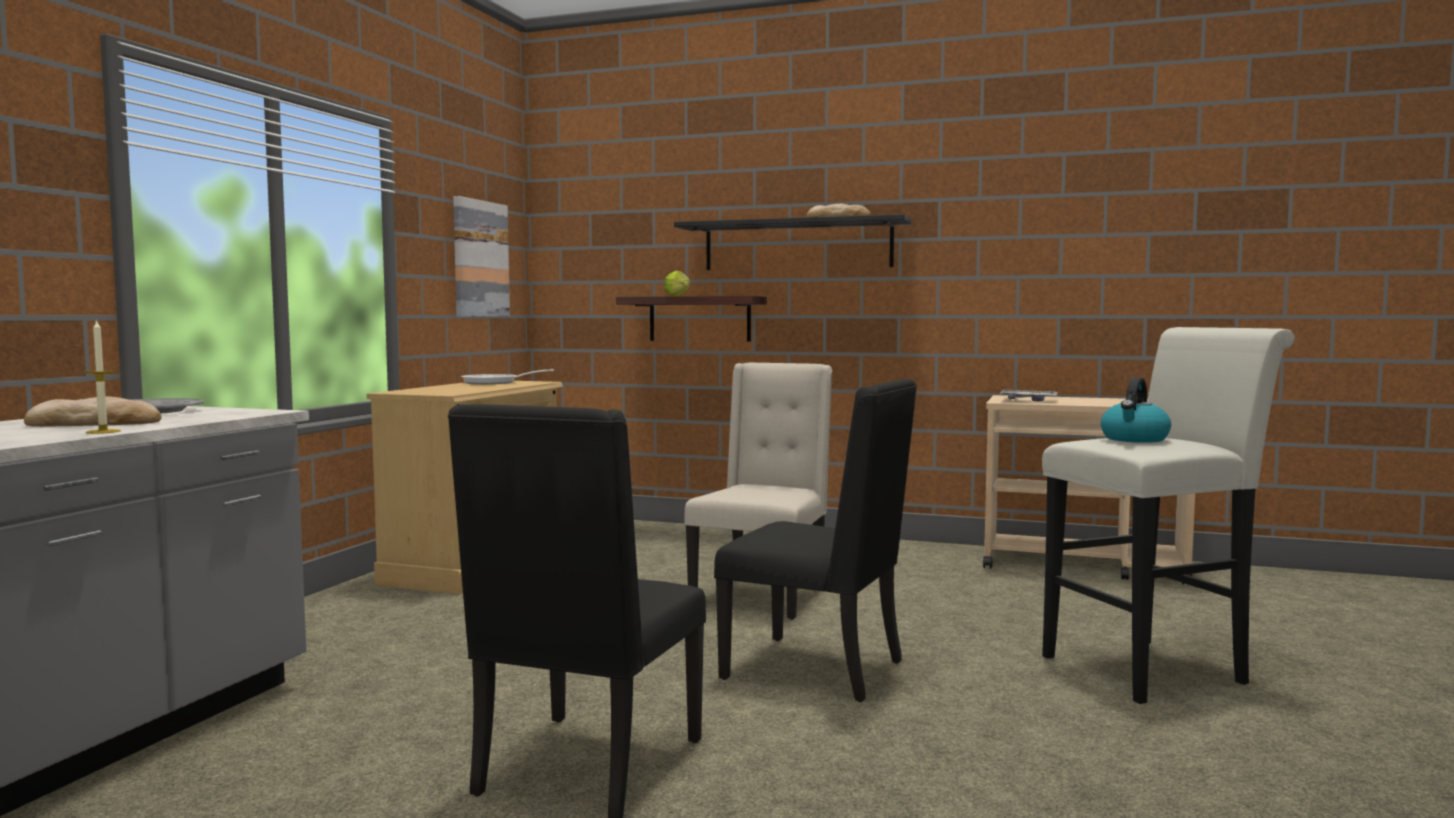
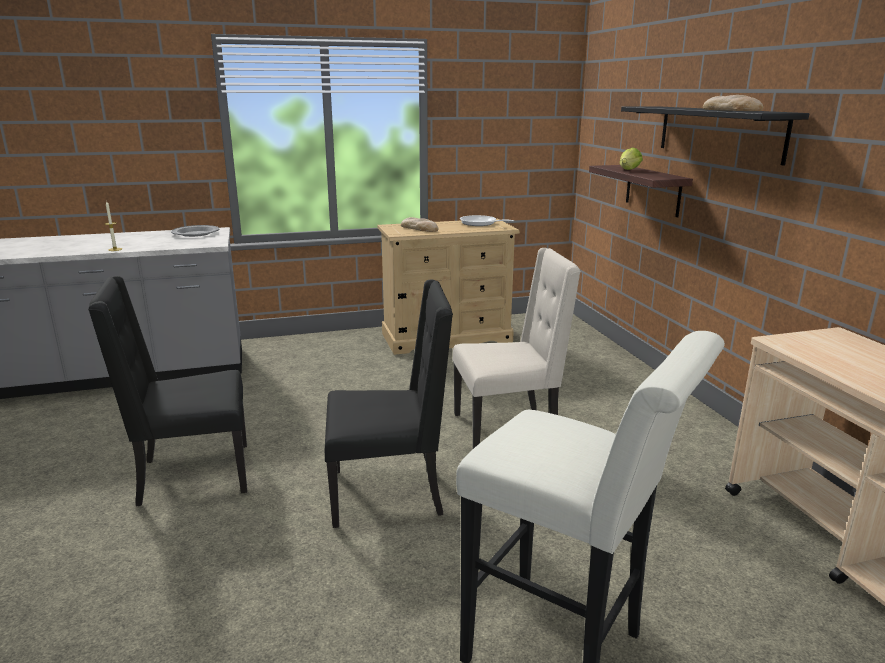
camera: 55 degrees right, 15 degrees up
bread [24,396,162,427] -> bread moved to [401,217,439,232]
picture [453,196,510,317] -> none
black chair [714,379,917,702] -> black chair turned 90 degrees counterclockwise [325,280,453,528]
tray [1000,389,1058,402] -> none
kettle [1100,377,1171,443] -> none

